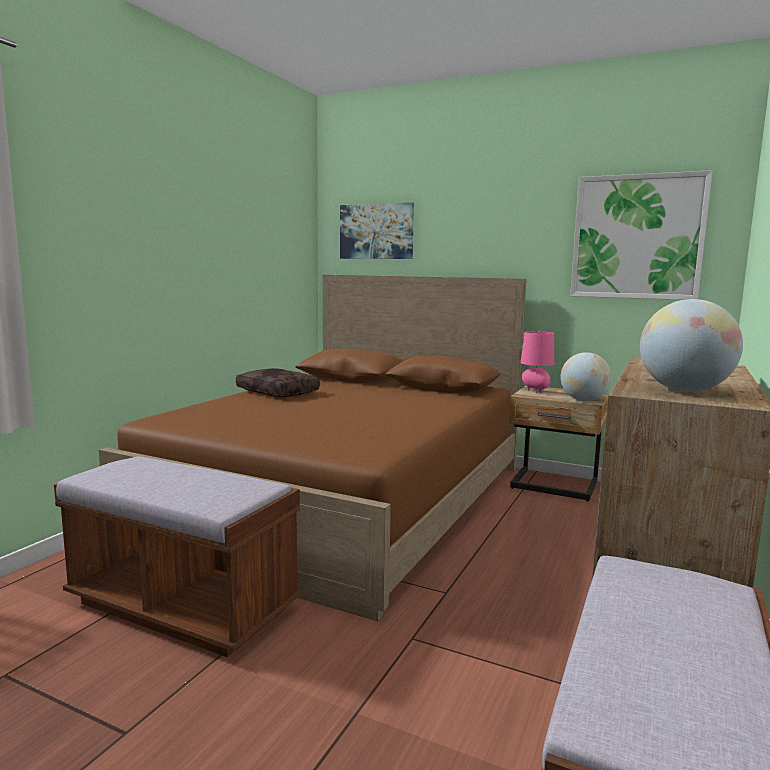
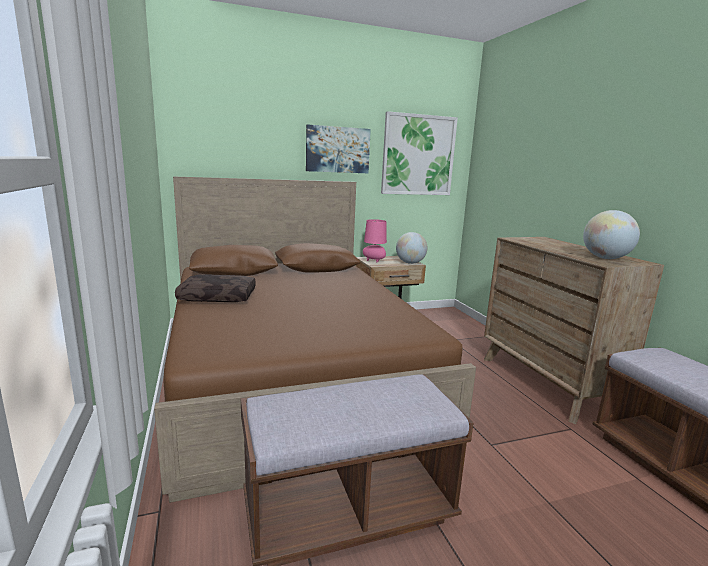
camera: 45 degrees left, 5 degrees up
picture [340,203,414,259] -> picture moved to [306,125,371,173]

